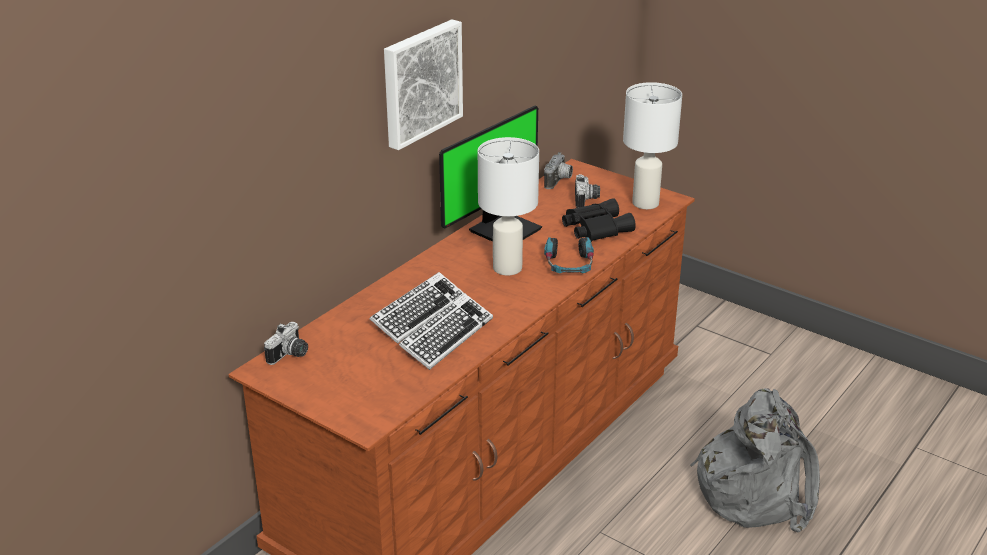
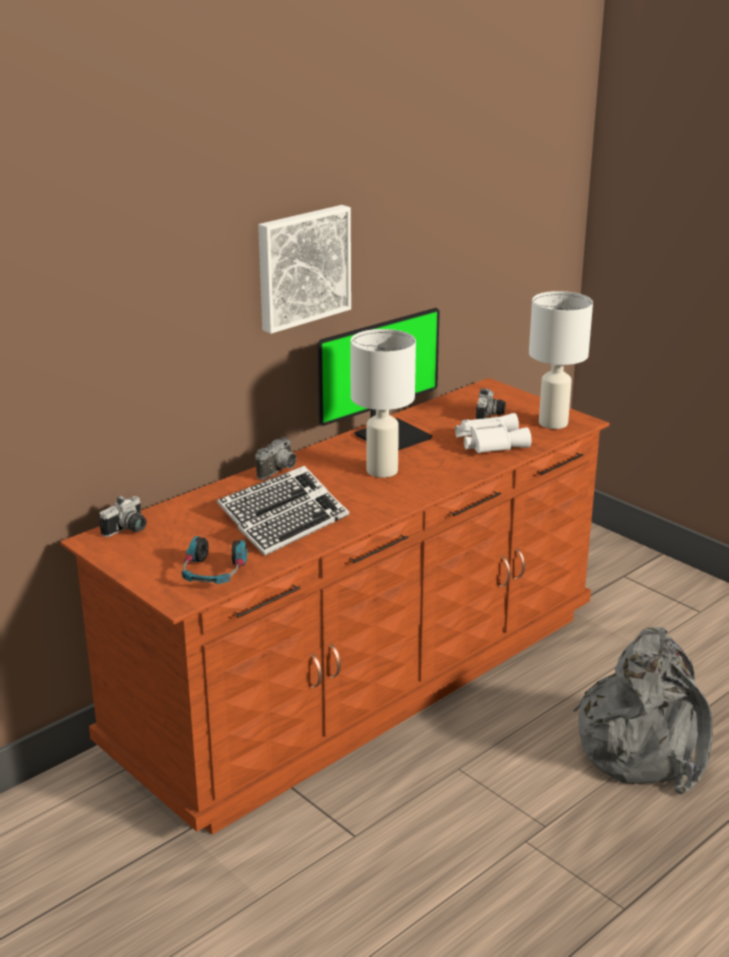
camera: 10 degrees right, 5 degrees down
camera [544,152,573,189] -> camera moved to [255,436,296,480]
headphones [544,237,594,274] -> headphones moved to [181,536,248,584]
black binoculars [562,198,636,242] -> white binoculars [455,413,532,453]

